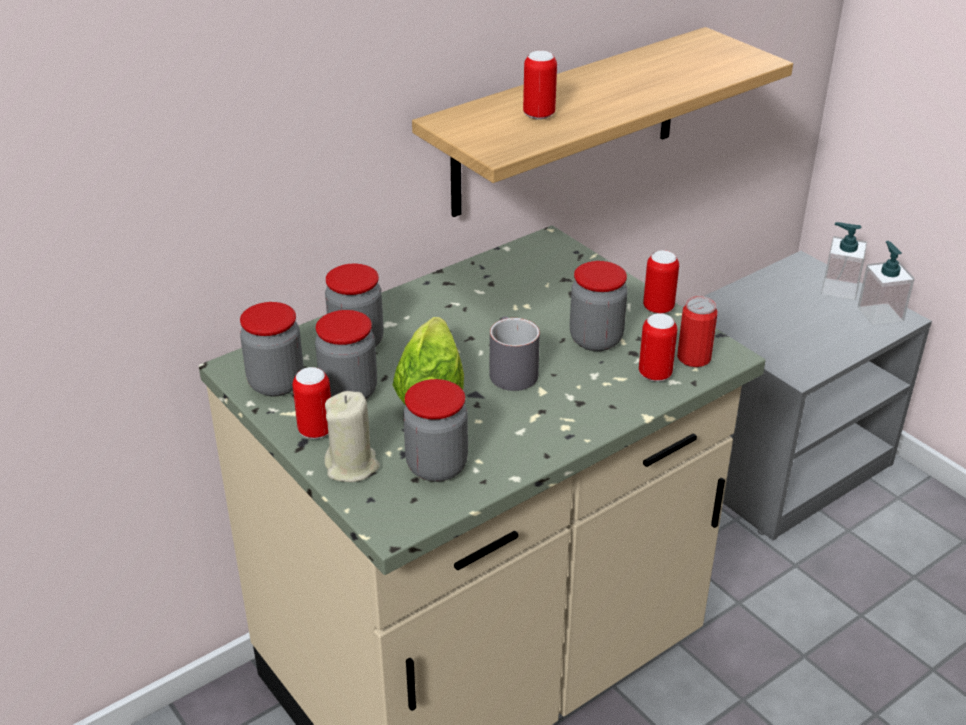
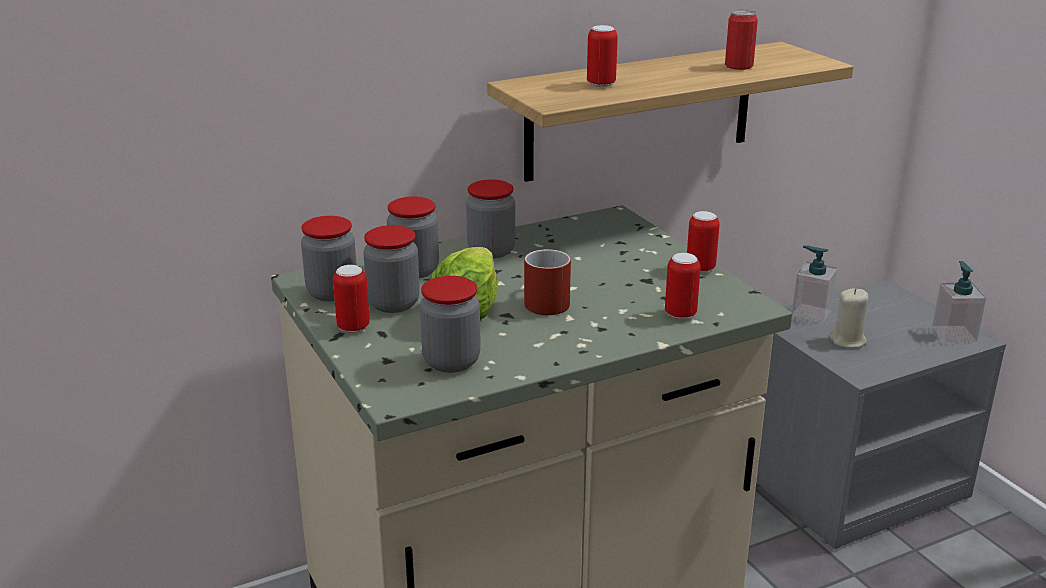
camera: 10 degrees right, 10 degrees down
beige candle [324,391,380,482] -> beige candle moved to [830,288,869,348]
grey mug [490,316,540,391] -> red mug [524,249,571,315]
jar [570,261,628,351] -> jar moved to [466,179,515,259]
can [677,296,717,367] -> can moved to [725,10,758,70]
soap dispenser [821,222,867,300] -> soap dispenser moved to [792,245,838,323]

